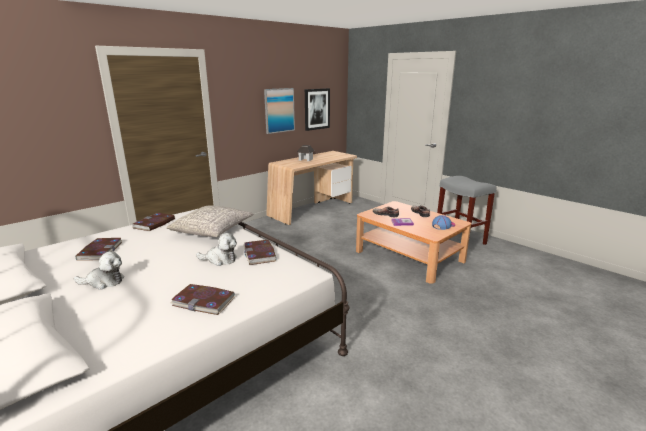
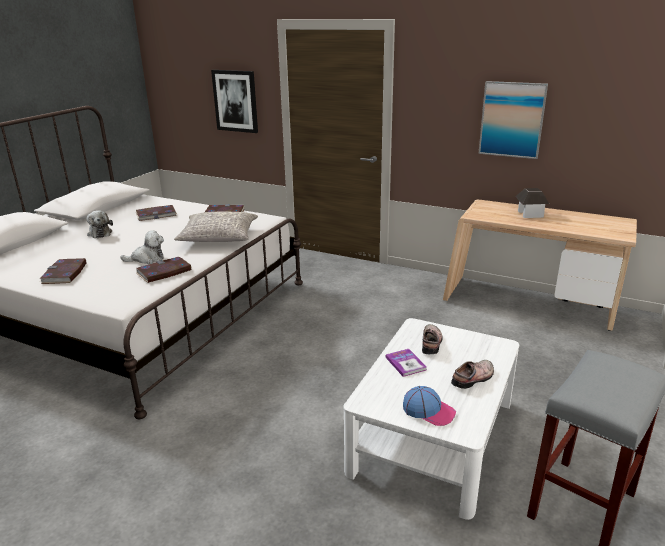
camera: 70 degrees right, 5 degrees up
plush toy [196,233,237,266] -> plush toy turned 90 degrees counterclockwise [120,230,164,264]
picture [305,88,330,131] -> picture moved to [211,70,258,133]
brown coffee table [356,201,471,284] -> white coffee table [344,318,519,520]

